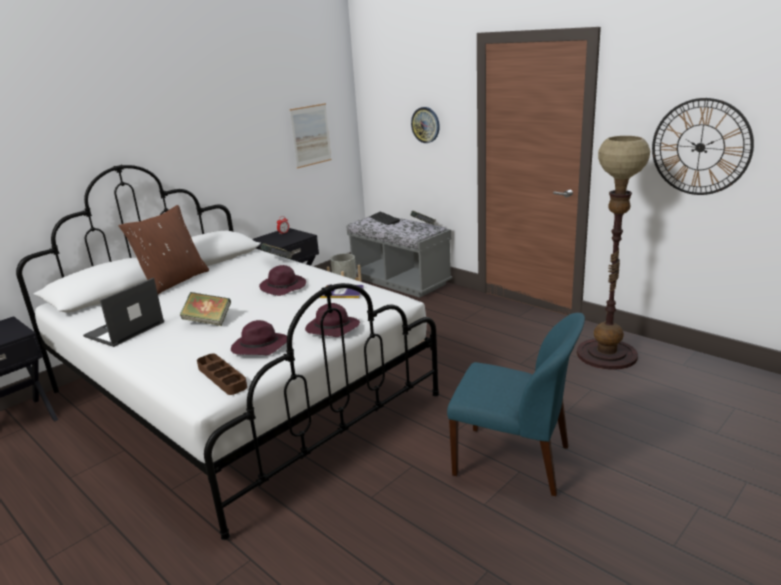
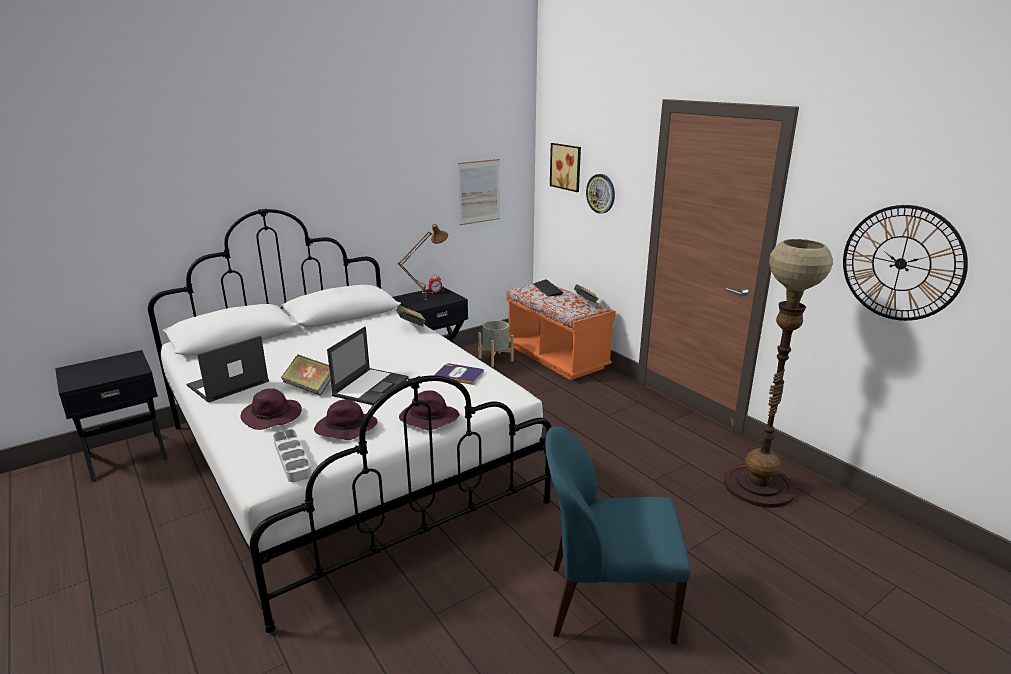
camera: 10 degrees right, 0 degrees up
brown pillow [119,205,209,294] -> none
brown tray [197,354,247,395] -> grey tray [273,429,312,482]
purple hat [259,265,306,296] -> purple hat moved to [240,388,302,430]
grey bench [346,216,452,298] -> orange bench [507,283,615,380]
blue chair [447,313,585,496] -> blue chair turned 150 degrees clockwise [545,427,691,644]
none -> laptop [327,326,409,405]
none -> brown table lamp [397,224,448,300]
none -> picture [550,143,581,192]

